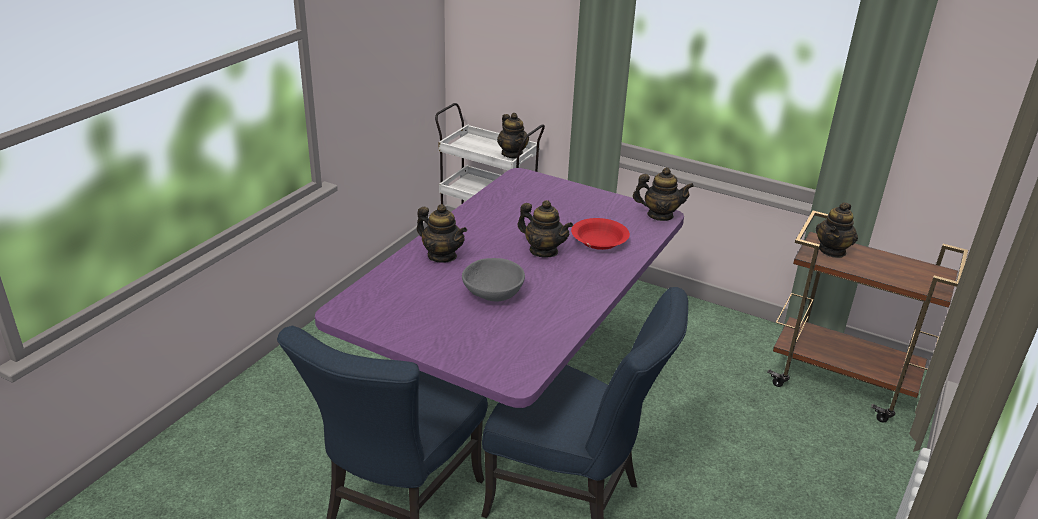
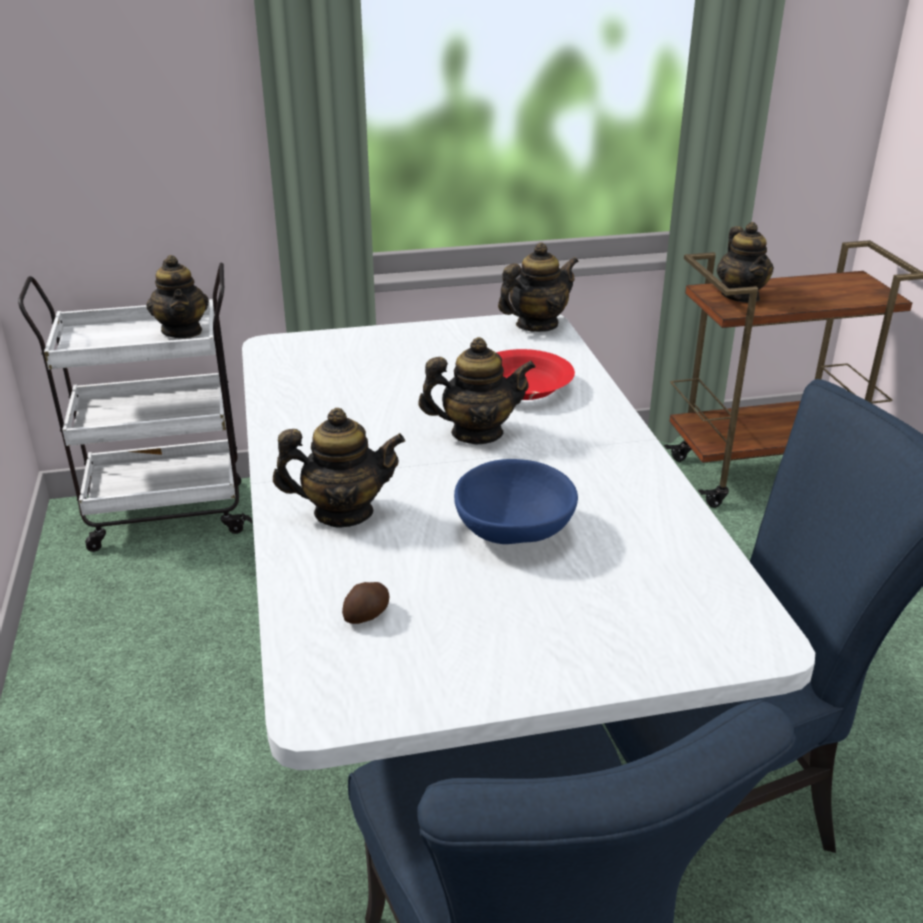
camera: 40 degrees left, 0 degrees up
purple dining table [315,168,684,408] -> white dining table [242,314,815,770]
grey bowl [462,258,525,301] -> blue bowl [454,459,578,544]
teapot [497,113,529,159] -> teapot turned 45 degrees clockwise [147,255,209,338]
none -> potato [342,582,390,624]

